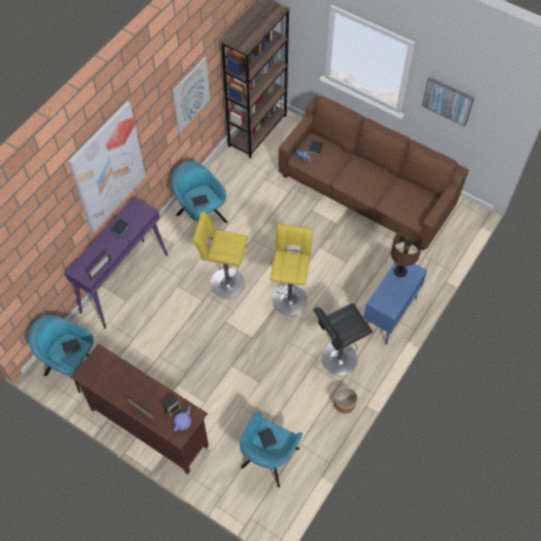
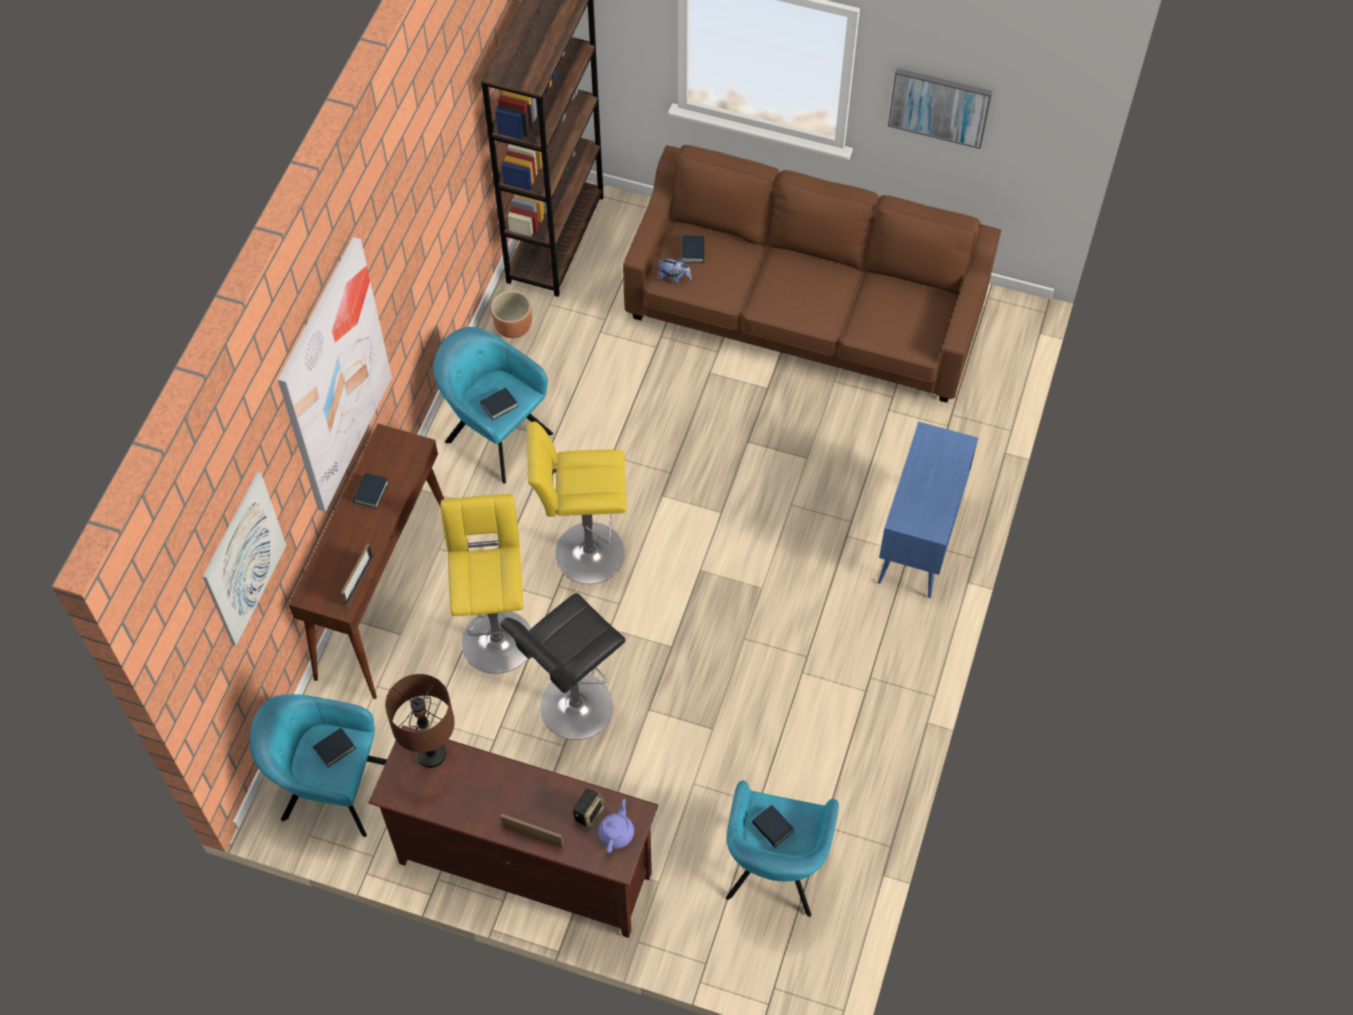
camera: 15 degrees left, 0 degrees up
purple console table [65,197,168,329] -> brown console table [289,423,444,699]
picture [172,57,210,134] -> picture moved to [202,471,286,646]
yellow stool [270,224,313,315] -> yellow stool moved to [440,494,531,674]
black stool [313,303,373,376] -> black stool moved to [500,593,626,740]
brown planter [334,387,357,413] -> brown planter moved to [491,291,532,338]
brown table lamp [391,230,423,278] -> brown table lamp moved to [385,674,454,768]

